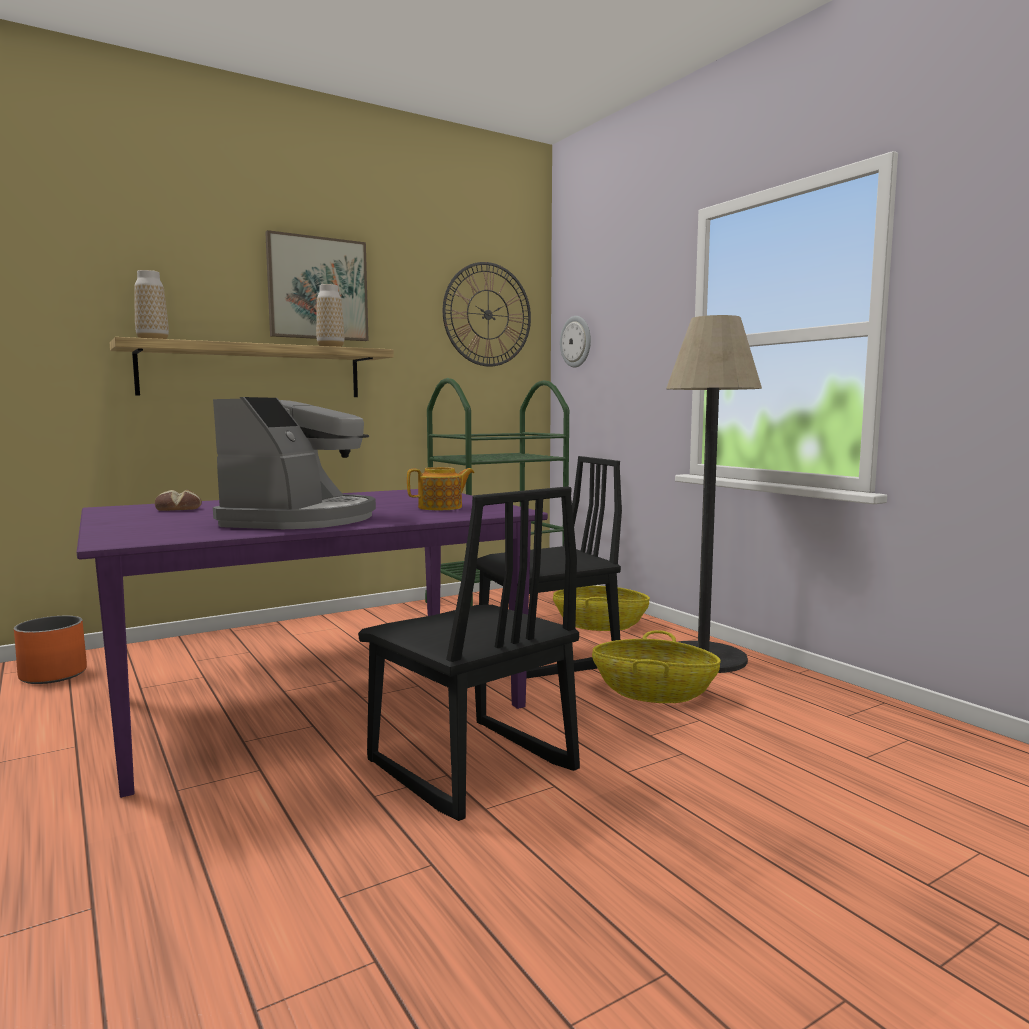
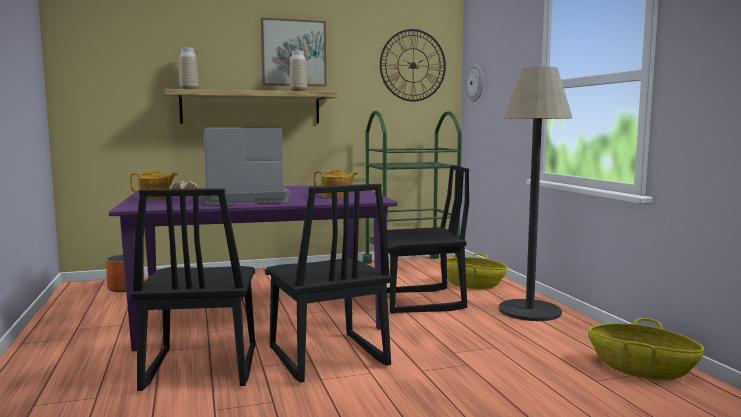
camera: 15 degrees right, 0 degrees up
coffee machine [213,397,376,529] -> coffee machine turned 135 degrees counterclockwise [202,127,290,205]
basket [592,630,721,703] -> basket moved to [588,318,704,380]
none -> teapot [130,171,178,200]
none -> black chair [131,188,255,391]

